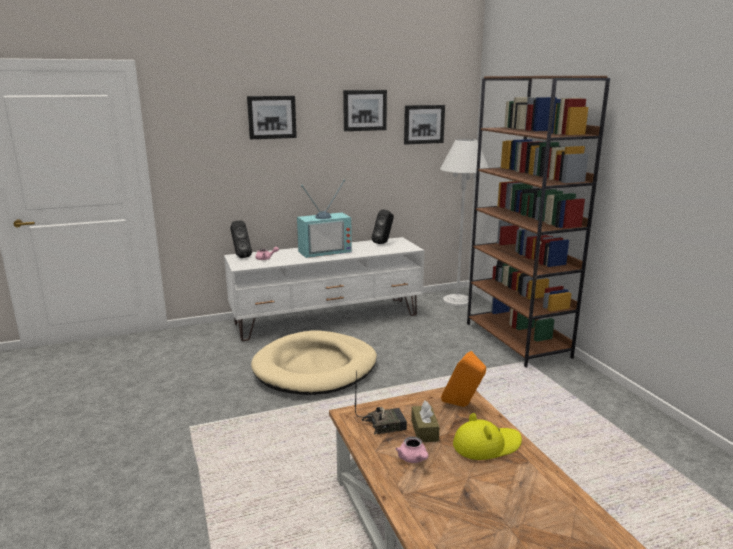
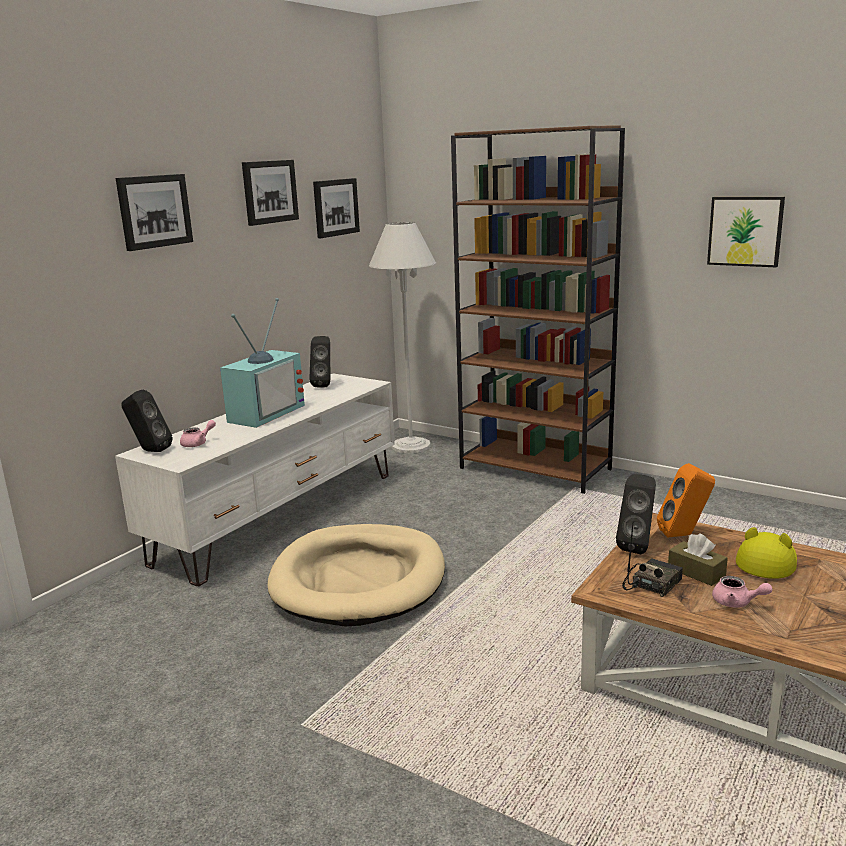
camera: 35 degrees left, 0 degrees up
none -> black speaker [616,474,656,554]
none -> picture [707,197,785,267]

